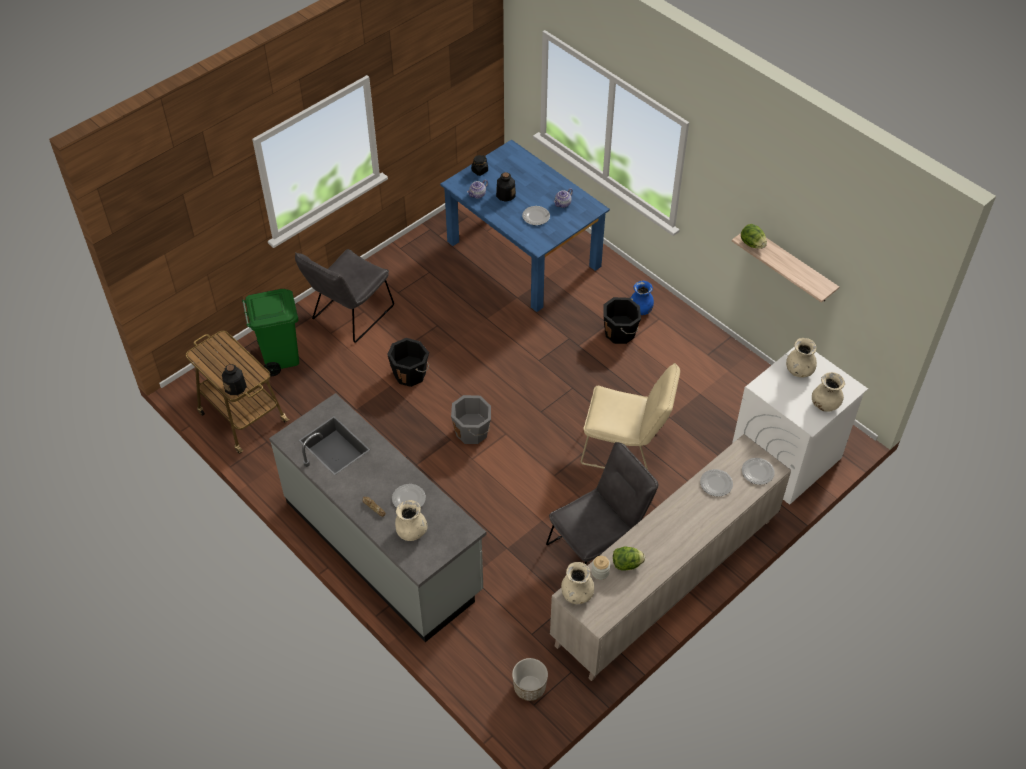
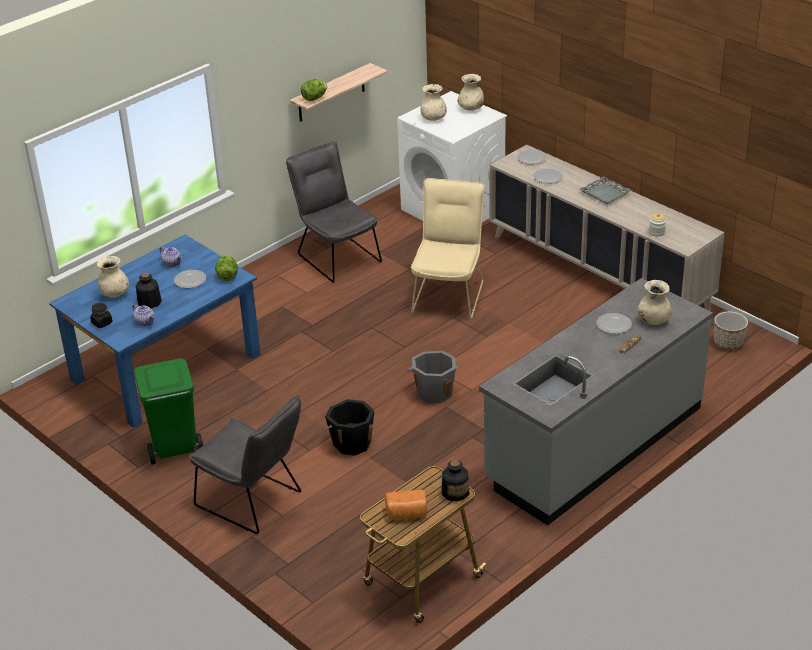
camera: 90 degrees left, 15 degrees down
green trash can [242,289,299,376] -> green trash can moved to [134,358,203,465]
grey chair [546,442,658,565] -> grey chair moved to [286,142,382,282]
beige vase [561,562,594,604] -> beige vase moved to [97,256,129,297]
black bucket [604,297,641,344] -> none
lettuce [613,546,645,571] -> lettuce moved to [215,256,238,281]
blue vase [630,281,654,315] -> none
none -> bread [385,490,427,520]
none -> grey tray [580,176,632,204]

